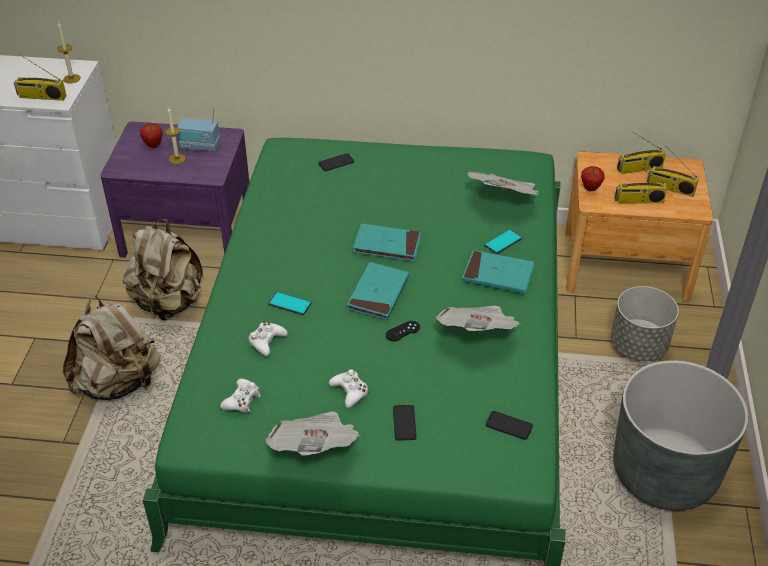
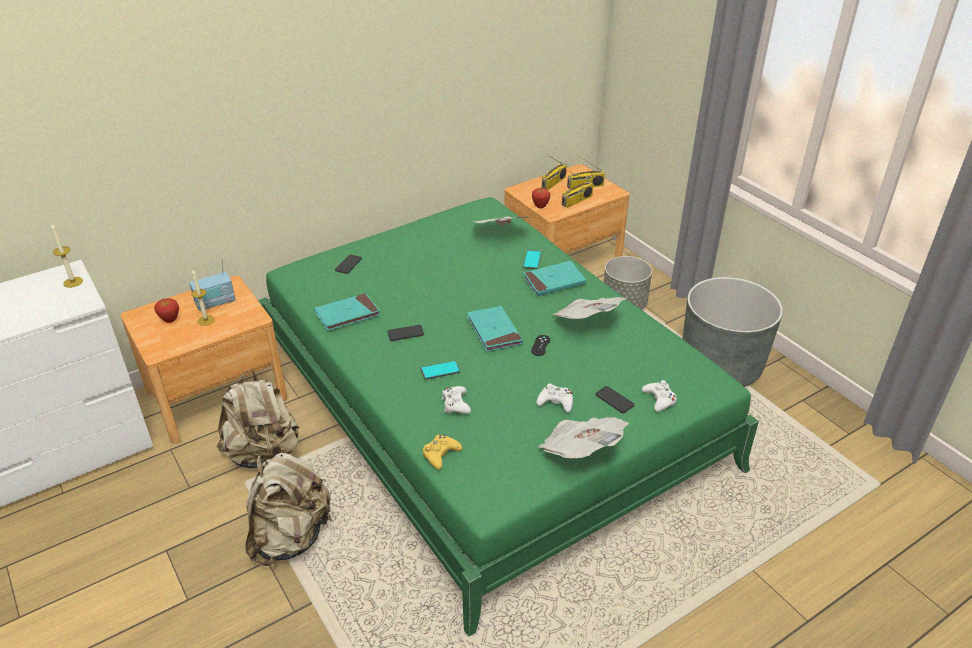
camera: 40 degrees left, 5 degrees down
radio [14,53,67,101] -> none
purple nightstand [100,122,250,258] -> brown nightstand [121,276,287,444]
white game controller [220,379,261,413] -> white game controller moved to [642,380,677,412]
turquoise book [353,223,421,261] -> turquoise book moved to [314,293,380,331]
phone [486,411,533,440] -> phone moved to [387,325,424,341]
none -> yellow game controller [423,434,462,469]

